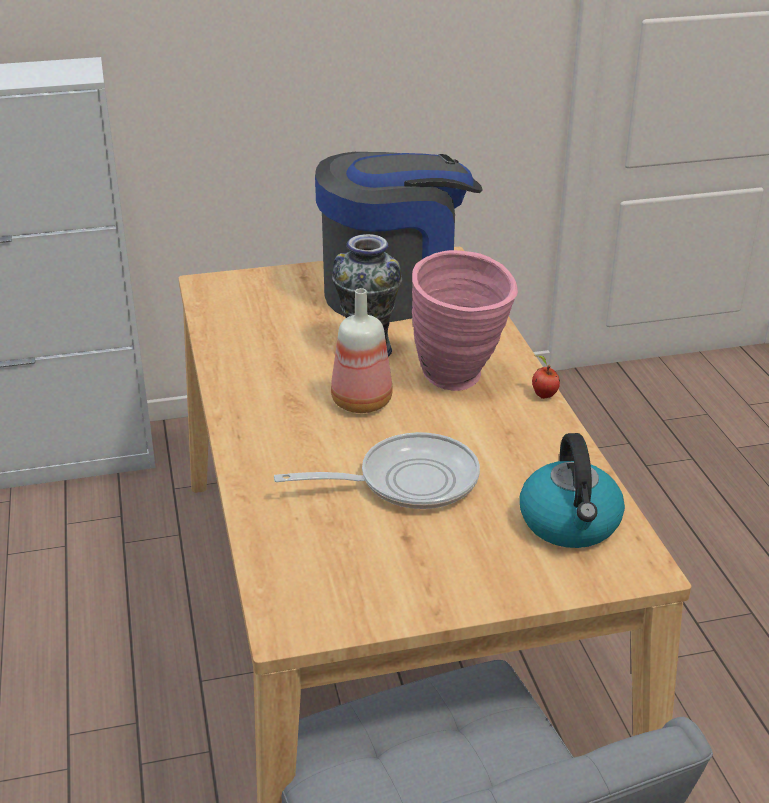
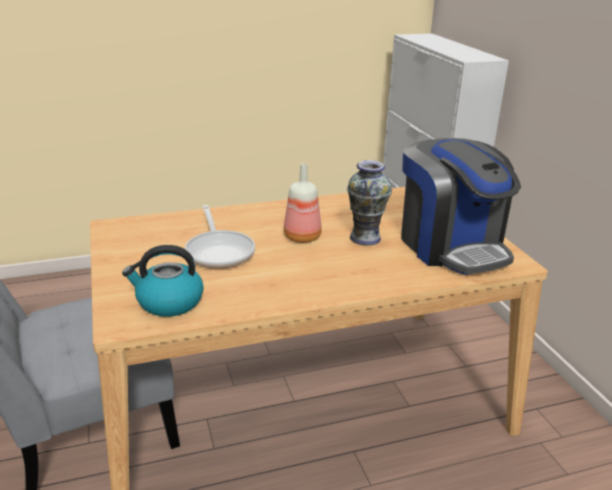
camera: 85 degrees right, 5 degrees down
pink vase [412,250,518,391] -> none
apple [532,355,560,399] -> none

